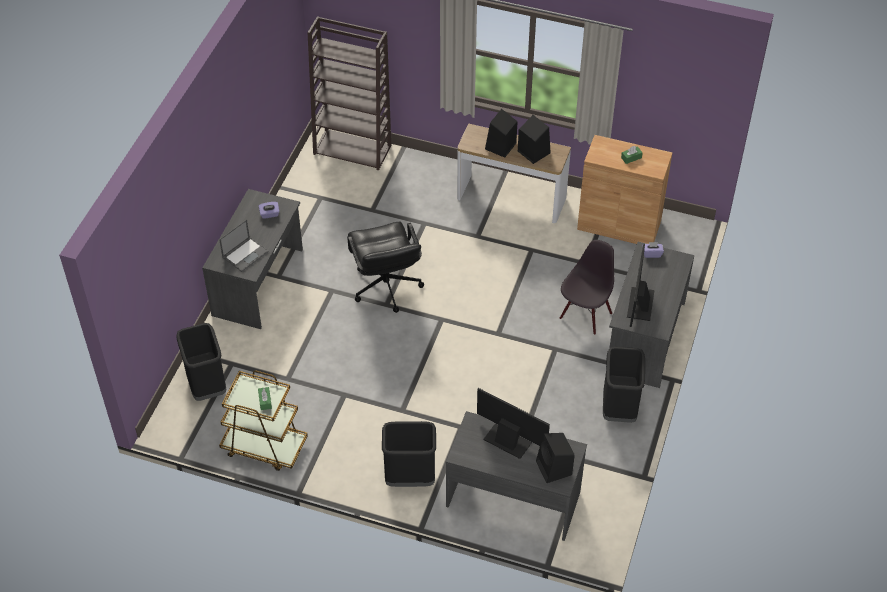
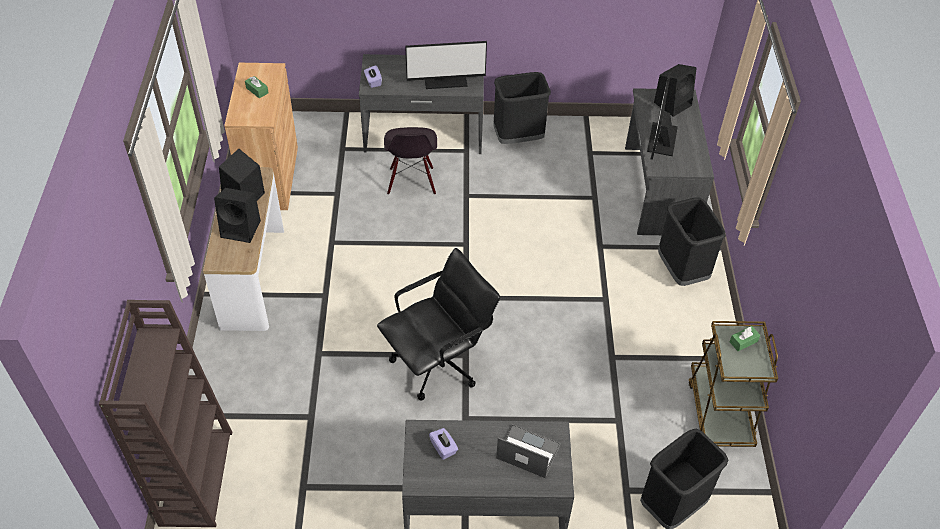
camera: 110 degrees left, 0 degrees up
black chair [559,240,614,335] -> black chair turned 105 degrees counterclockwise [384,127,437,195]

